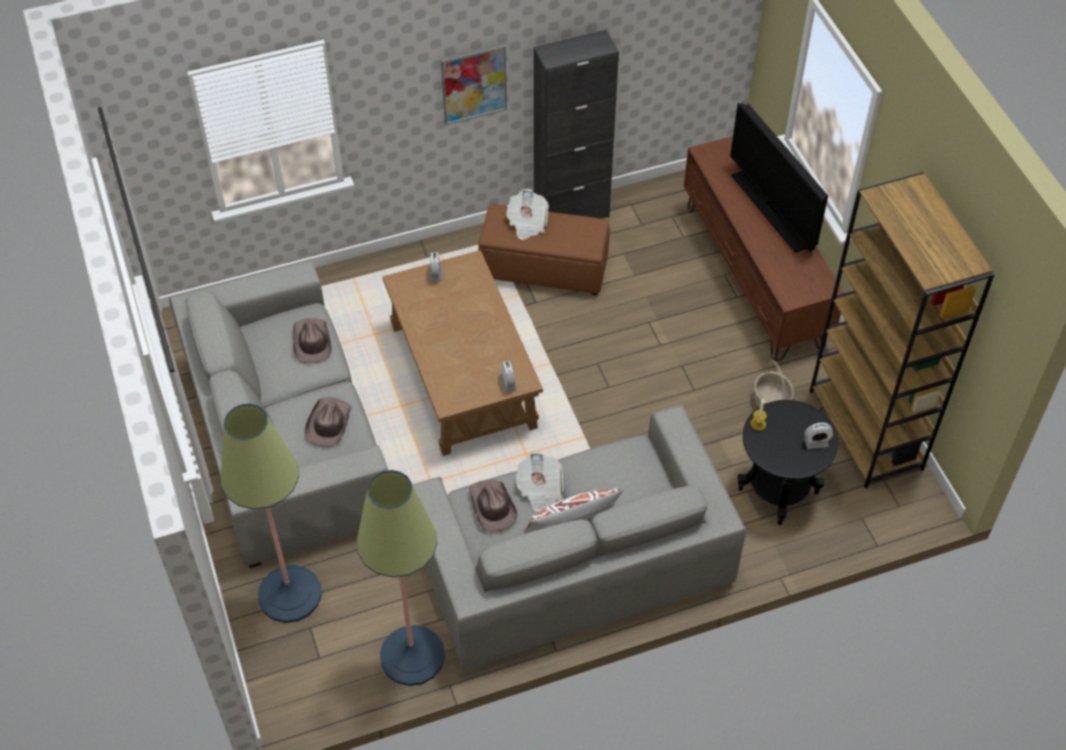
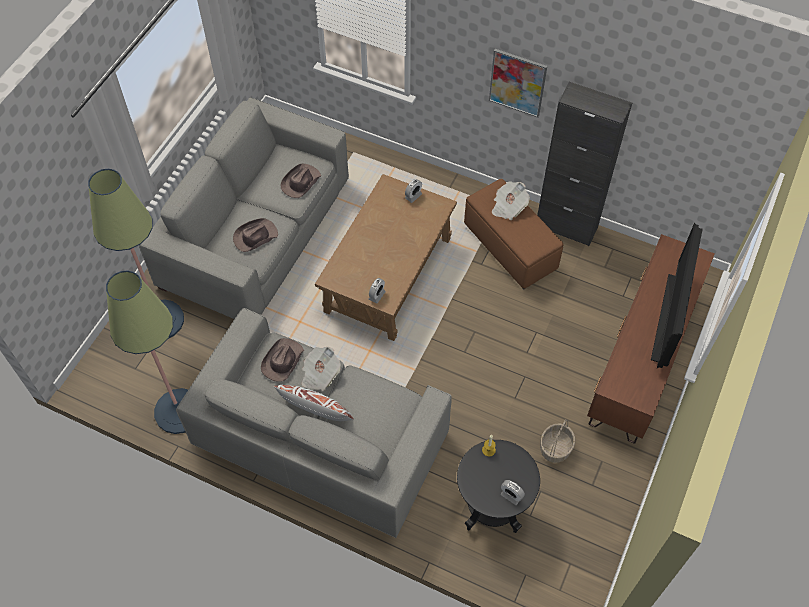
camera: 45 degrees right, 5 degrees up
brown bookcase [810,172,994,488] -> none

